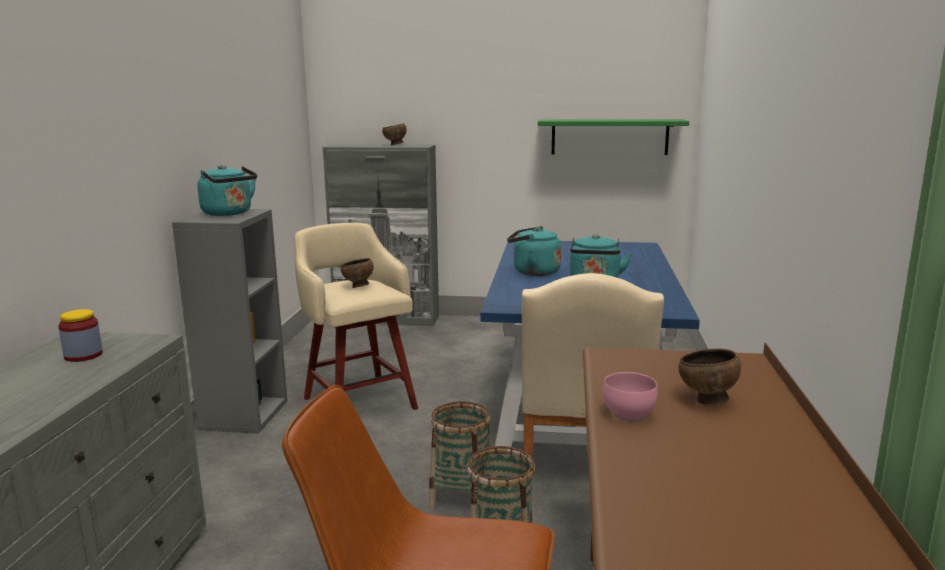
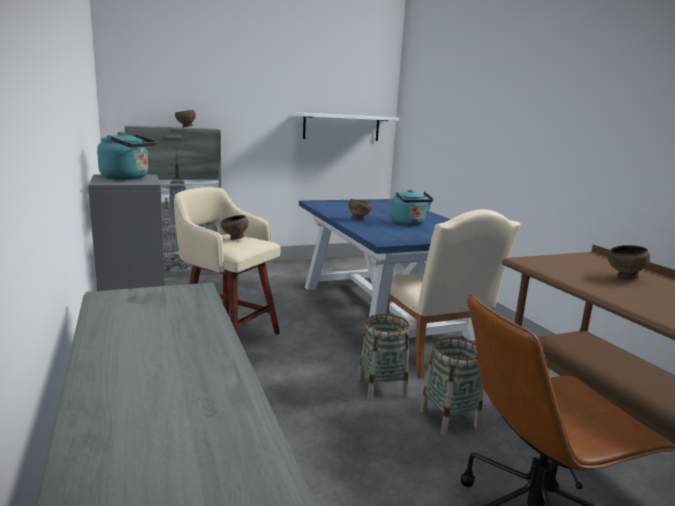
camera: 30 degrees left, 0 degrees up
jar [58,309,103,362] -> none
turquoise kettle [507,226,561,276] -> brown bowl [349,199,372,220]
green shelf [538,119,689,155] -> white shelf [295,112,399,141]
pink bowl [603,372,658,421] -> none

